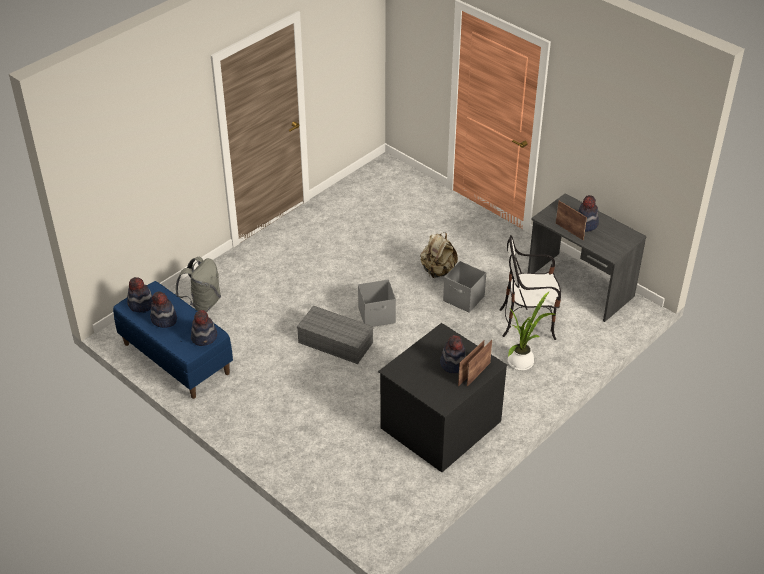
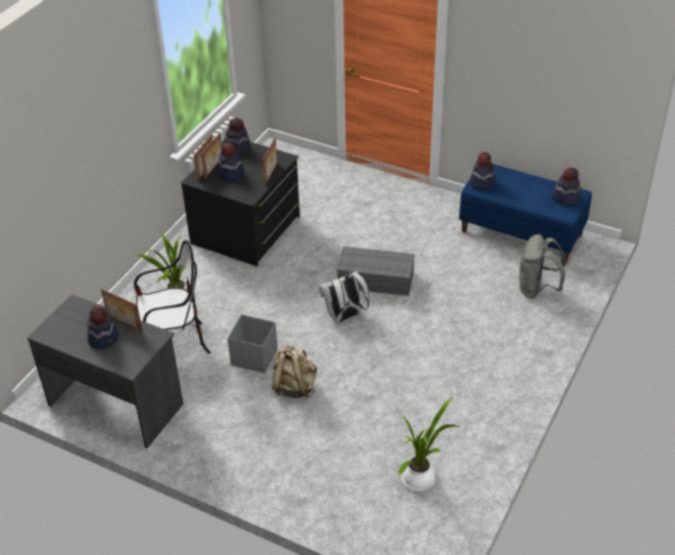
camera: 165 degrees right, 0 degrees up
hat [150,291,177,328] -> hat moved to [224,118,251,155]
grey storage box [358,279,396,327] -> white backpack [319,271,369,323]
none -> picture frame [262,138,278,185]
none -> potted plant [398,397,460,491]

